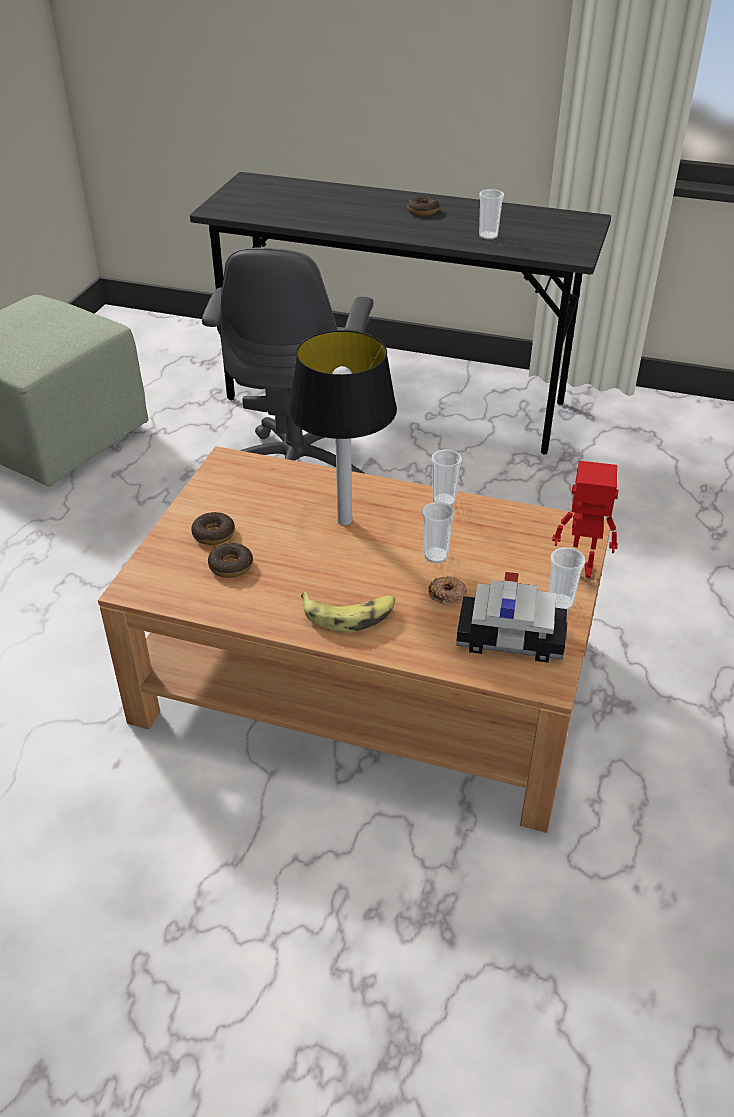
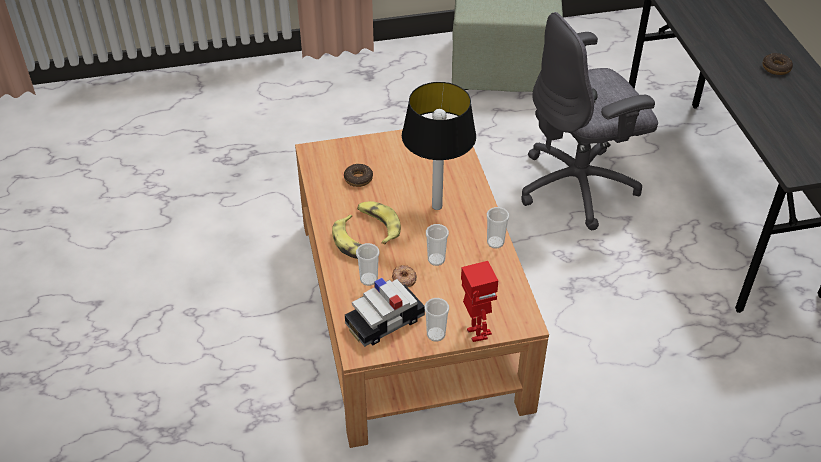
camera: 60 degrees right, 5 degrees up
donut [191,512,235,545] -> none
toy car [456,572,567,663] -> toy car turned 75 degrees clockwise [345,278,425,347]
cup [479,189,504,240] -> cup moved to [356,243,379,286]
none -> banana [357,201,401,245]

